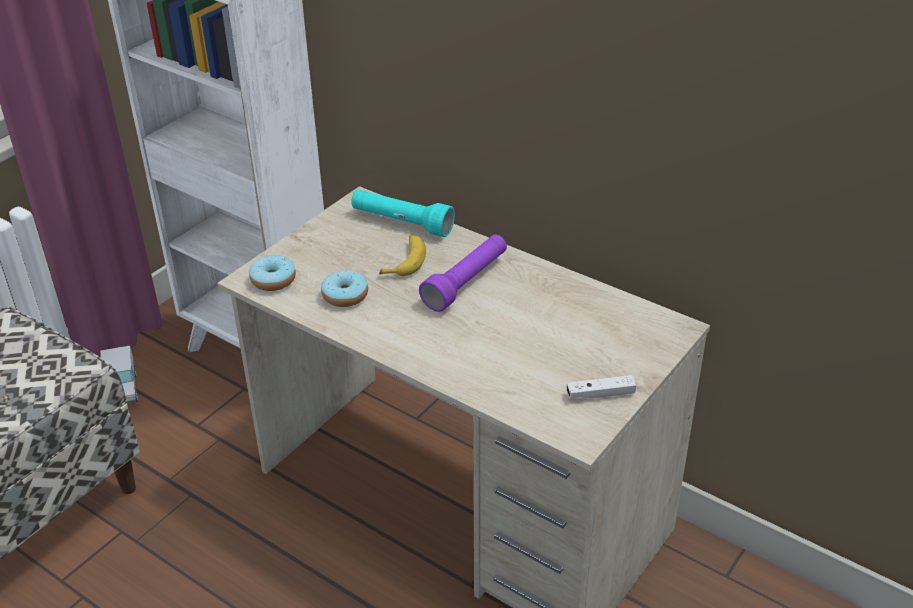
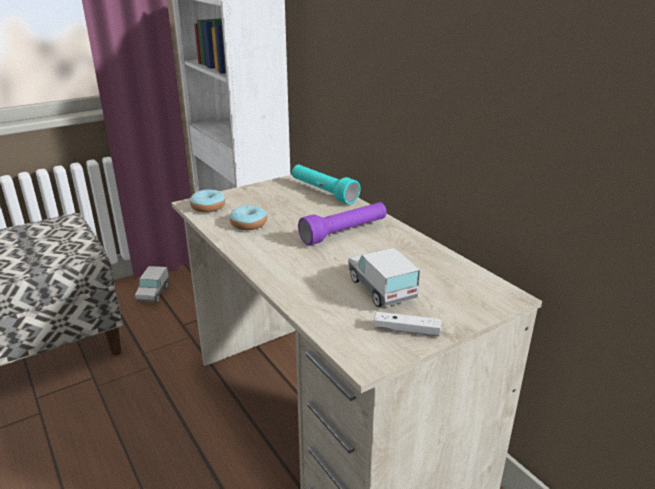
camera: 20 degrees right, 10 degrees down
banana [379,235,426,276] -> none
none -> toy truck [348,248,420,307]

